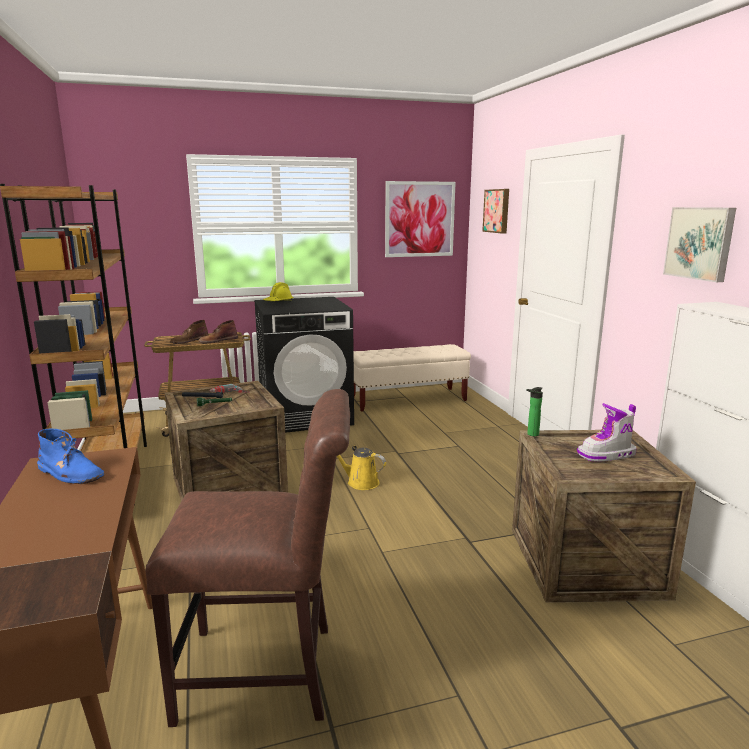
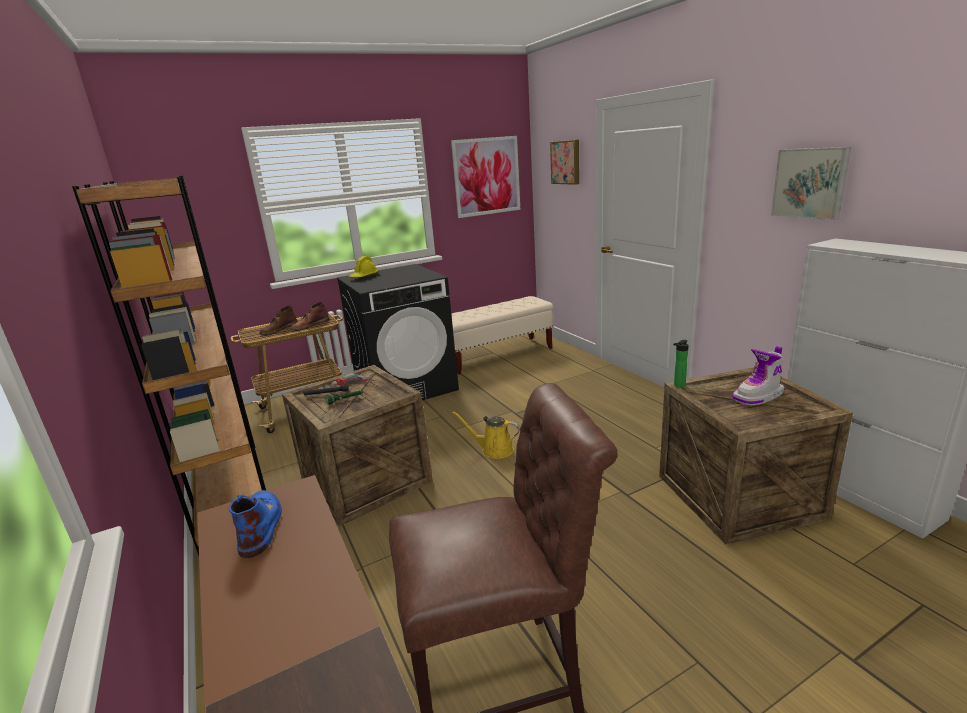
camera: 10 degrees left, 5 degrees up
blue boot [37,428,105,484] -> blue boot turned 120 degrees counterclockwise [229,490,282,558]

